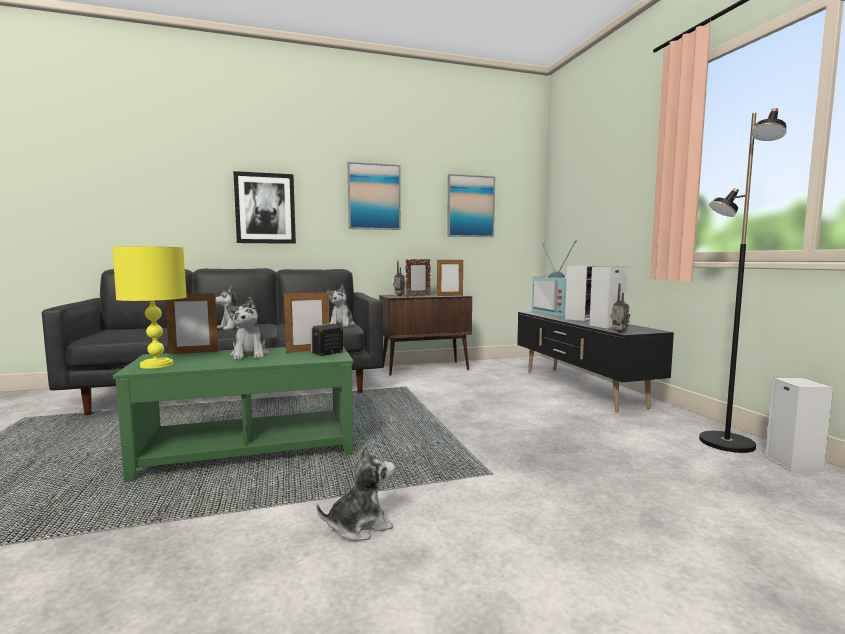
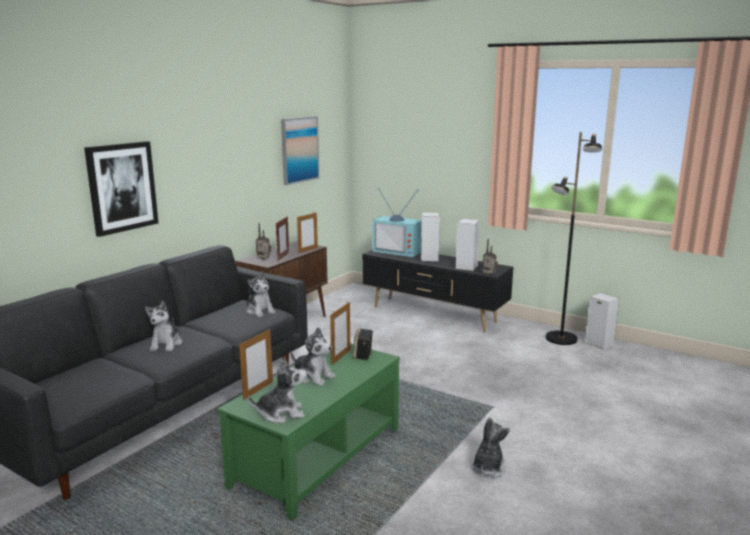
camera: 40 degrees left, 10 degrees up
yellow table lamp [112,246,187,369] -> plush toy [248,356,307,423]
picture [347,162,401,230] -> none

